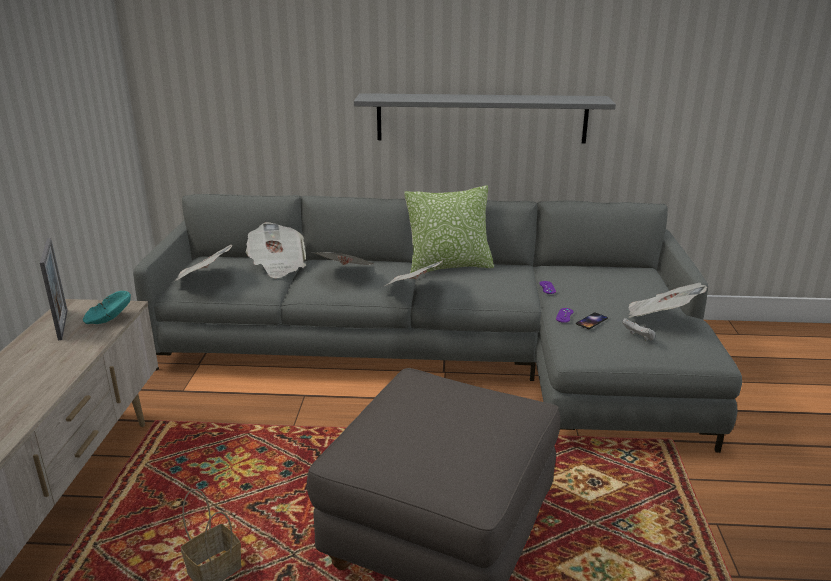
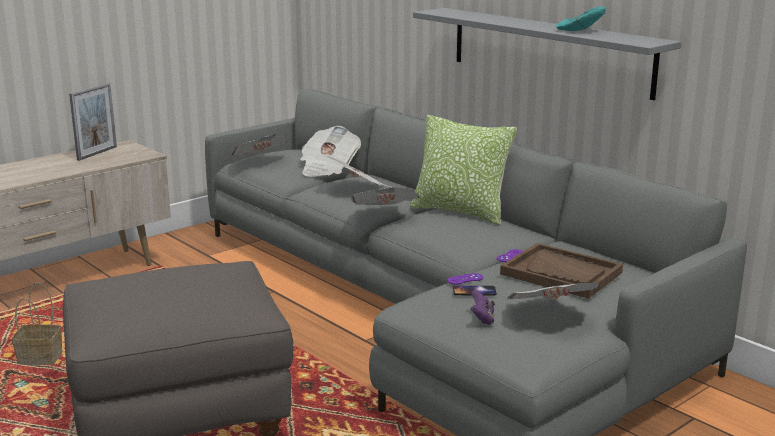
camera: 45 degrees right, 5 degrees down
turquoise bowl [83,291,131,324] -> turquoise bowl moved to [556,6,606,31]
white game controller [622,318,655,341] -> purple game controller [471,290,495,325]
none -> brown tray [500,243,623,299]

